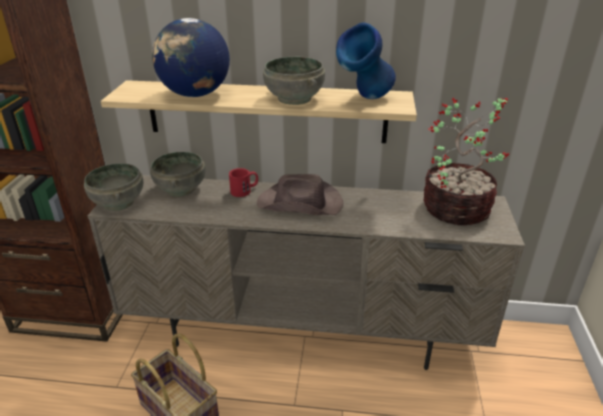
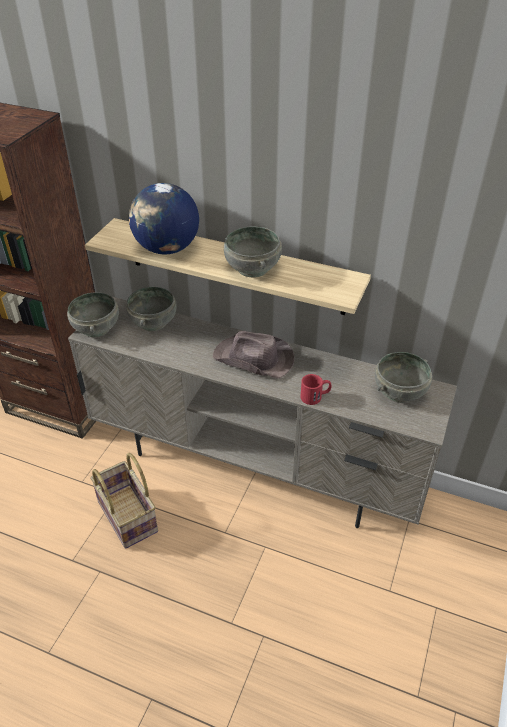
camera: 15 degrees right, 10 degrees up
red mug [229,168,258,197] -> red mug moved to [300,374,332,405]
blue vase [336,23,396,99] -> none
potted plant [424,97,509,225] -> grey bowl [375,352,432,403]

